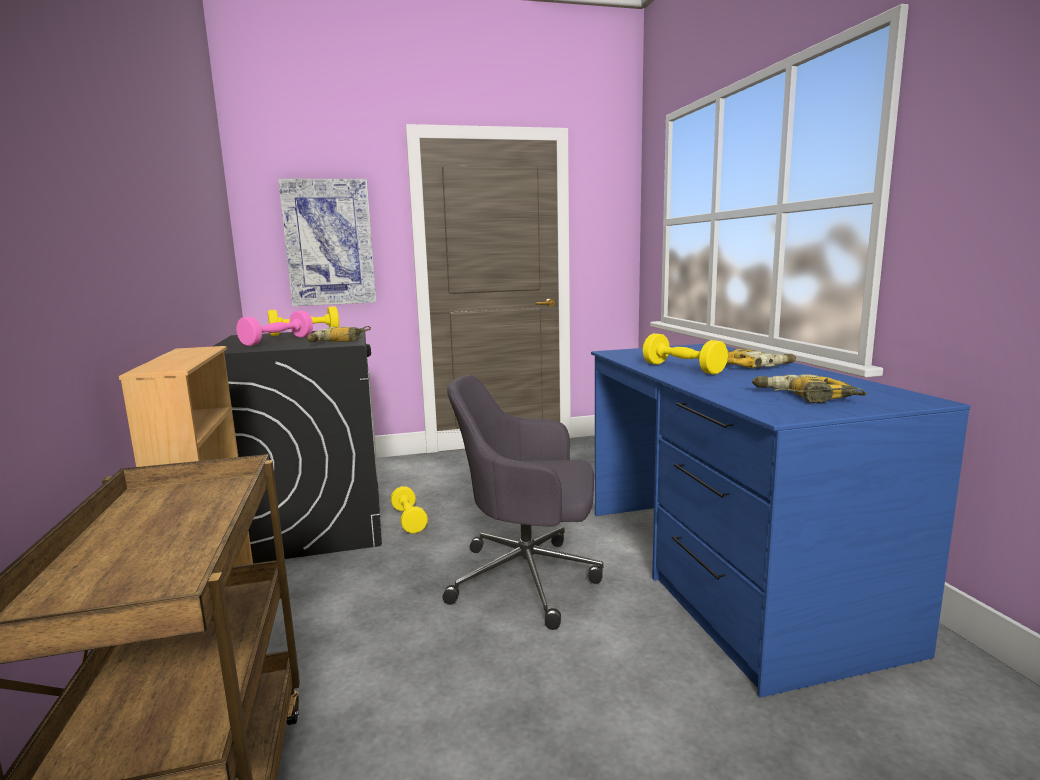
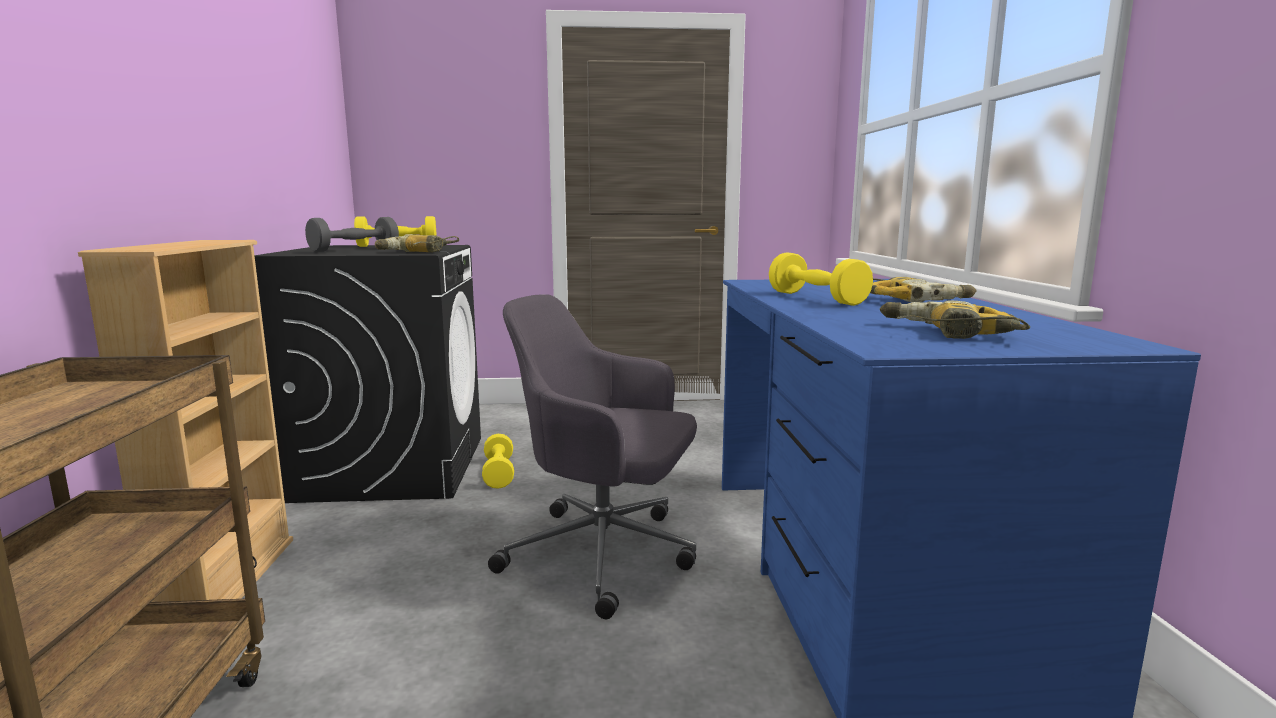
camera: 10 degrees right, 0 degrees up
pink dumbbell [237,310,313,346] -> grey dumbbell [305,217,399,252]
picture [278,179,377,306] -> none

